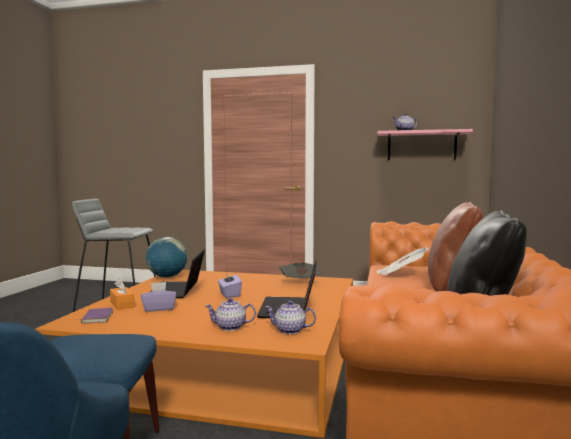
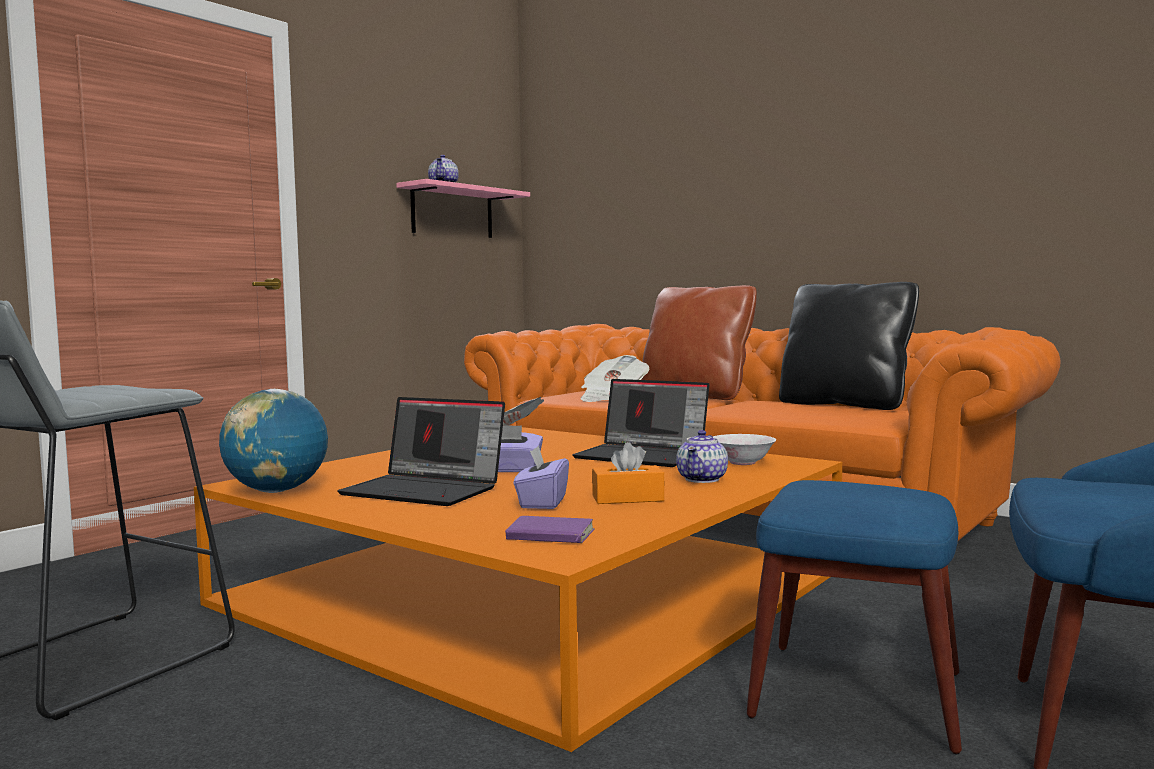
camera: 65 degrees left, 0 degrees up
orange tissue box [110,278,134,310] -> orange tissue box moved to [592,442,664,504]
teapot [265,300,316,334] -> white bowl [713,434,776,465]

